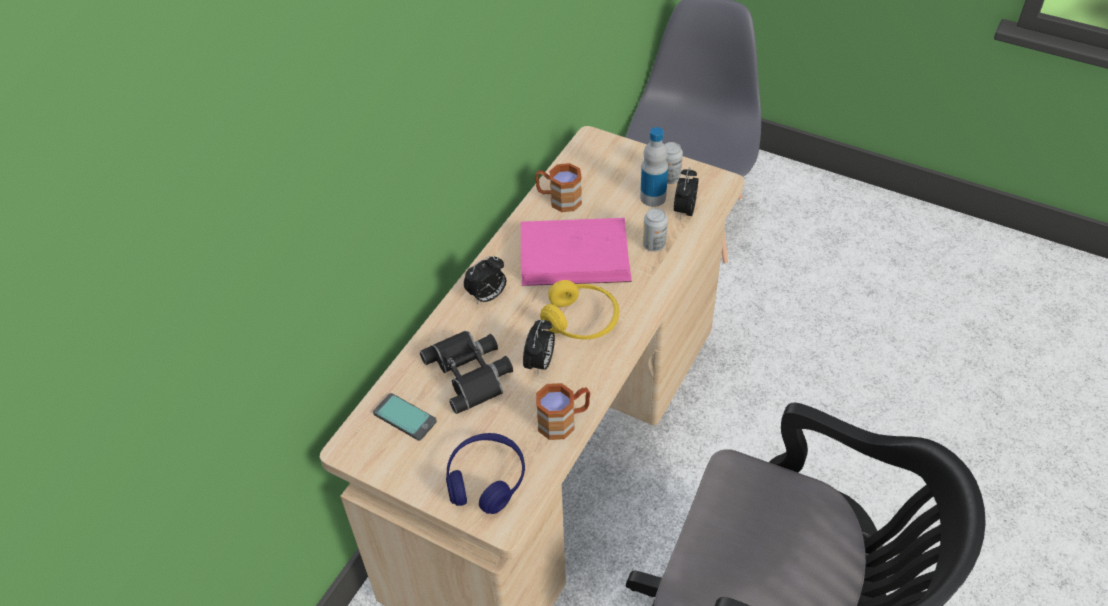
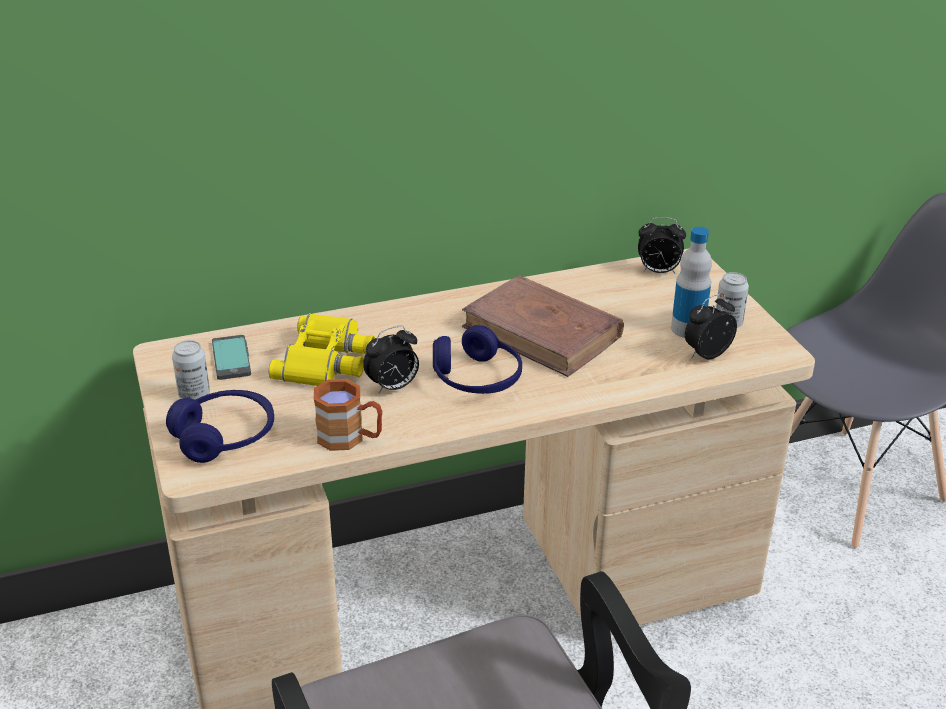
camera: 40 degrees right, 15 degrees down
black binoculars [420,331,513,414] -> yellow binoculars [269,313,375,386]
alarm clock [464,256,506,304] -> alarm clock moved to [638,217,686,273]
pink book [521,218,632,286] -> brown book [462,275,624,377]
brown mug [535,163,582,212] -> none
yellow headphones [540,280,619,340] -> blue headphones [433,325,522,394]
can [643,208,668,252] -> can moved to [172,340,210,400]

